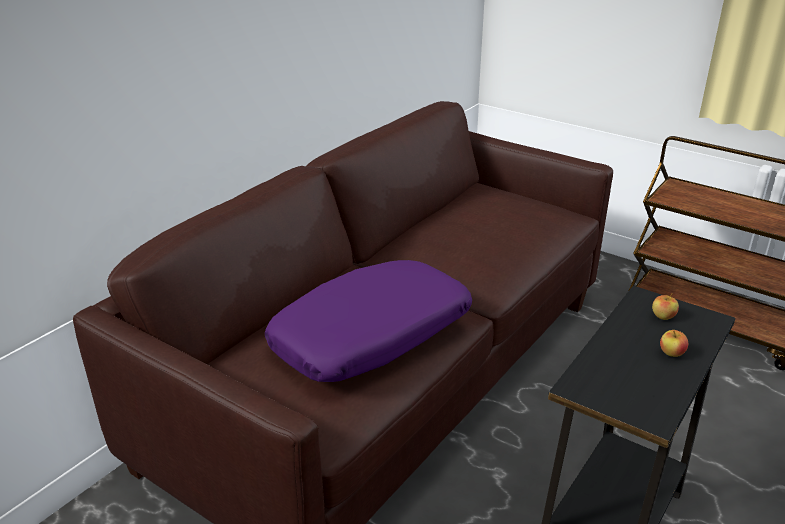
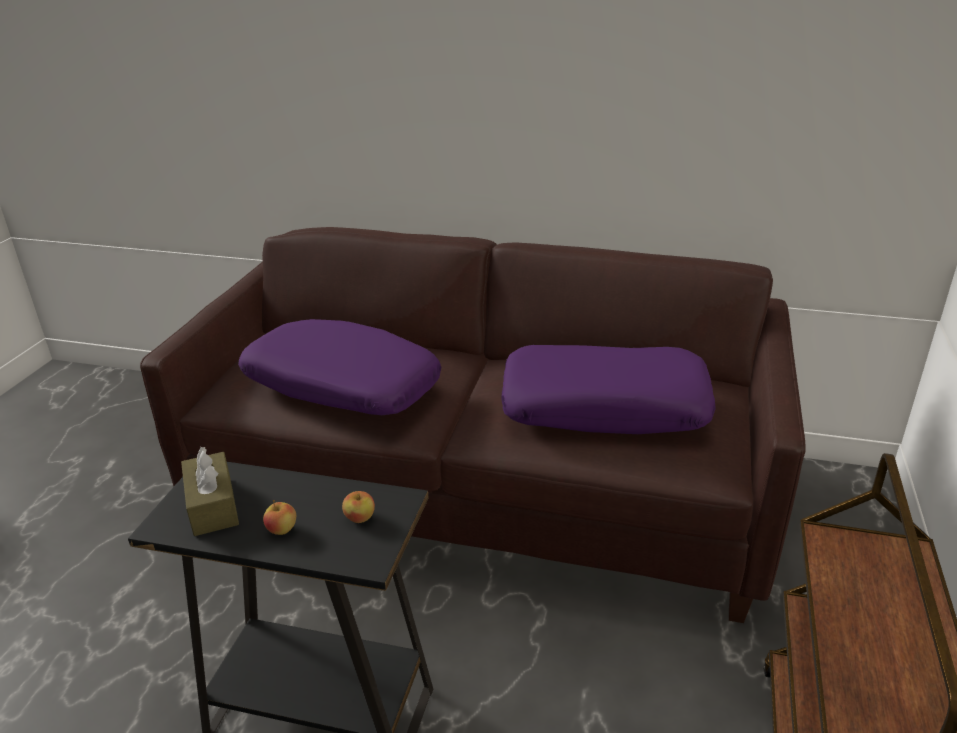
camera: 70 degrees right, 0 degrees up
none -> brown tissue box [181,447,239,536]
none -> purple pillow [501,345,716,434]

